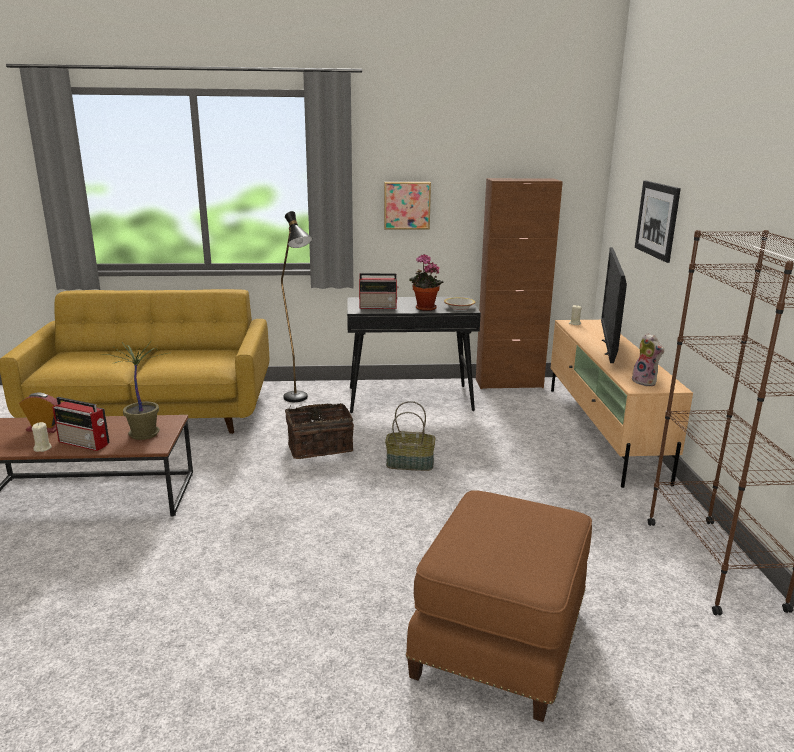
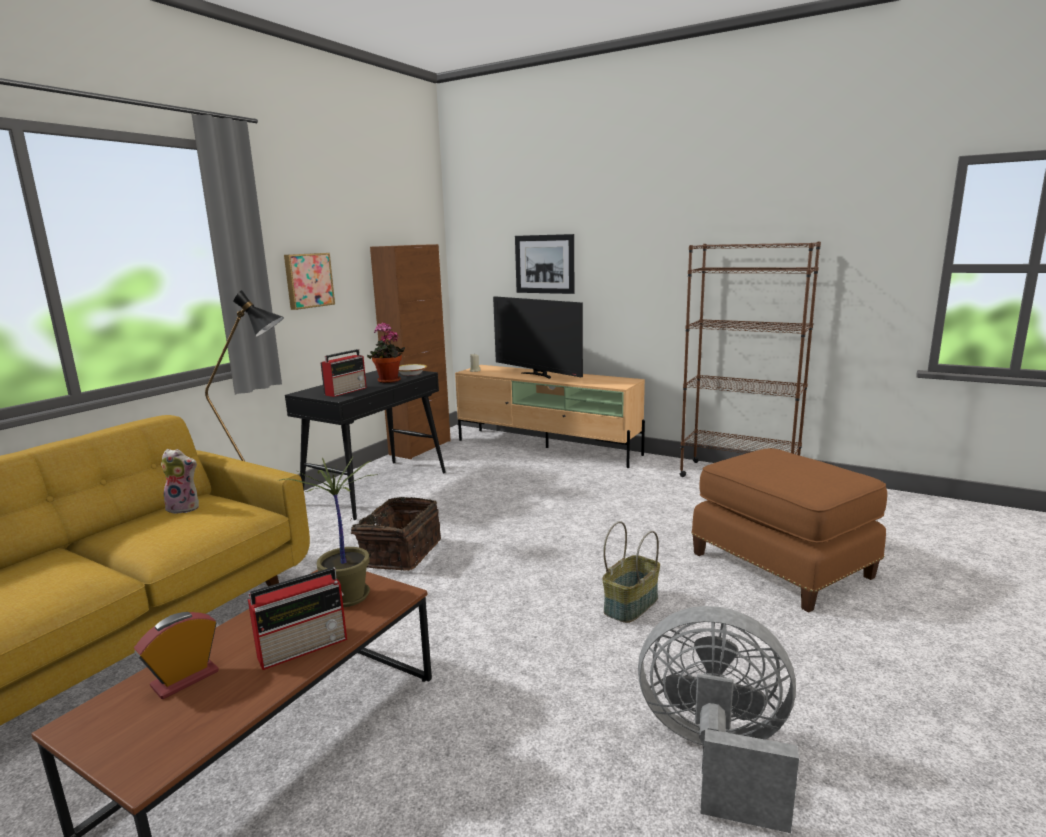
camera: 55 degrees left, 5 degrees down
beige candle [32,422,52,452] -> none
basket [385,401,436,471] -> basket moved to [602,521,660,623]
plush toy [632,333,664,386] -> plush toy moved to [161,449,199,514]
none -> grey fan [638,606,799,833]

